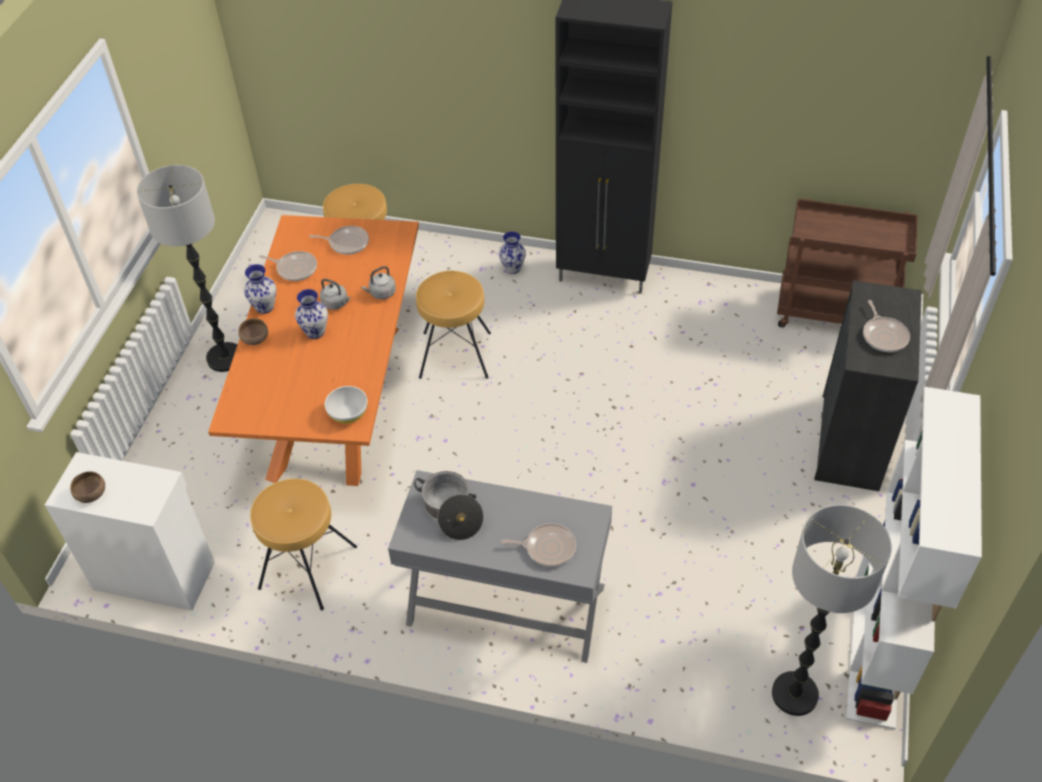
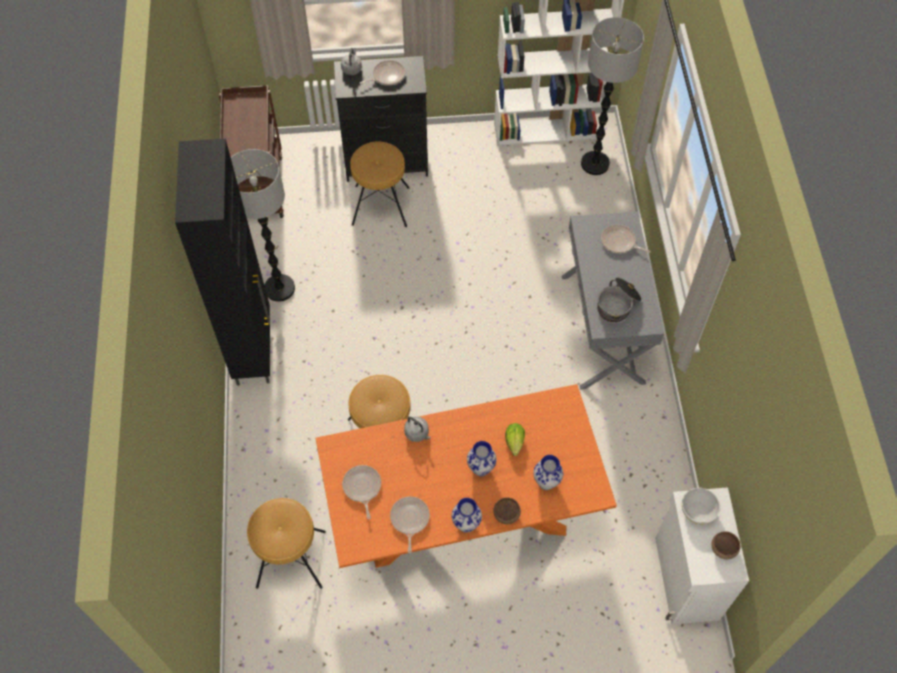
camera: 110 degrees left, 10 degrees up
floor lamp [137,165,237,372] -> floor lamp moved to [231,149,295,302]
brown stool [250,479,357,610] -> brown stool moved to [350,141,409,227]
grey kettle [320,279,350,310] -> grey kettle moved to [341,48,362,75]
white bowl [325,386,368,423] -> white bowl moved to [682,488,720,524]
vase [499,231,526,274] -> vase moved to [533,455,563,490]
frying pan [501,523,576,567] -> frying pan turned 45 degrees counterclockwise [601,224,651,254]
none -> lettuce [505,423,525,456]

